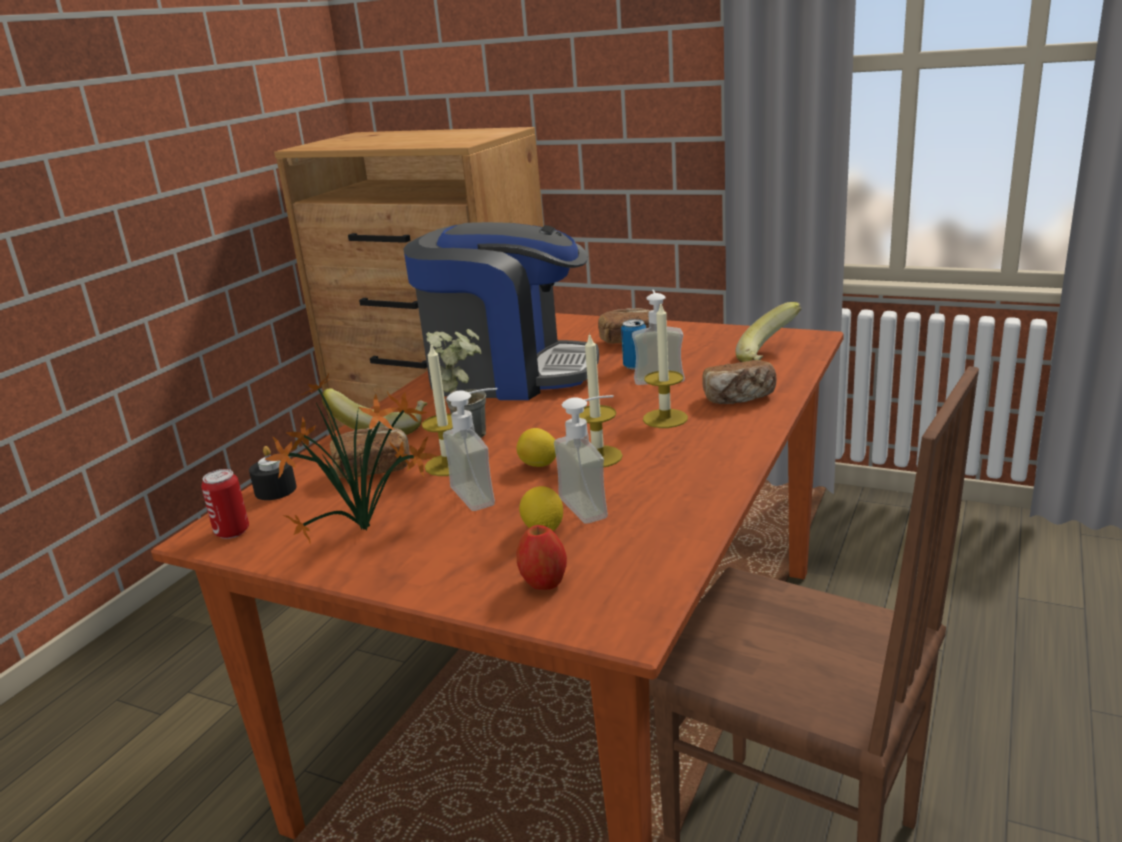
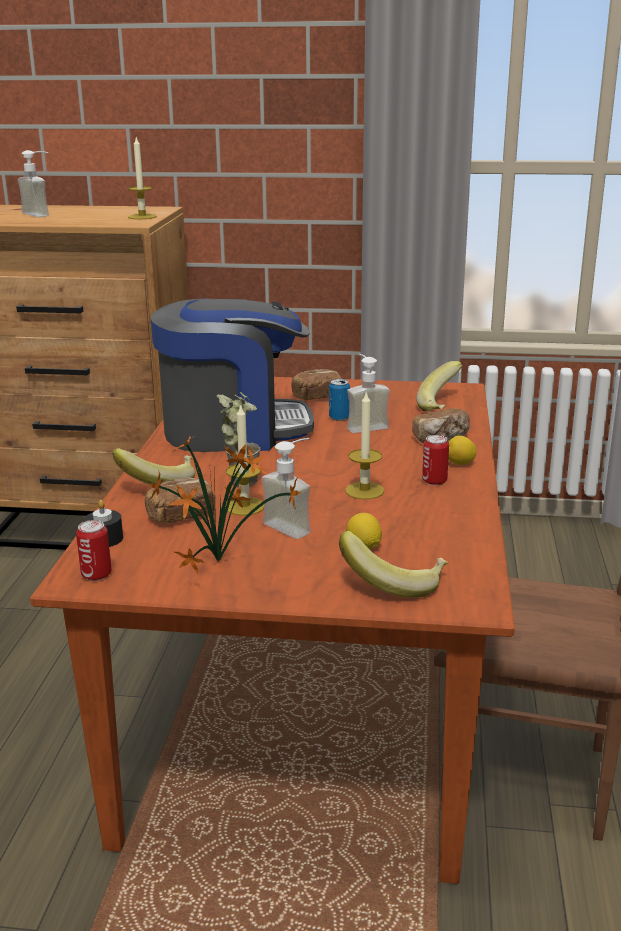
camera: 20 degrees left, 0 degrees up
lemon [517,428,556,467] -> lemon moved to [449,436,477,465]
apple [517,525,567,590] -> banana [339,531,448,598]
soap dispenser [554,395,614,524] -> soap dispenser moved to [18,150,49,217]
candle [643,304,688,428] -> candle moved to [128,138,157,219]
none -> can [422,435,449,485]

